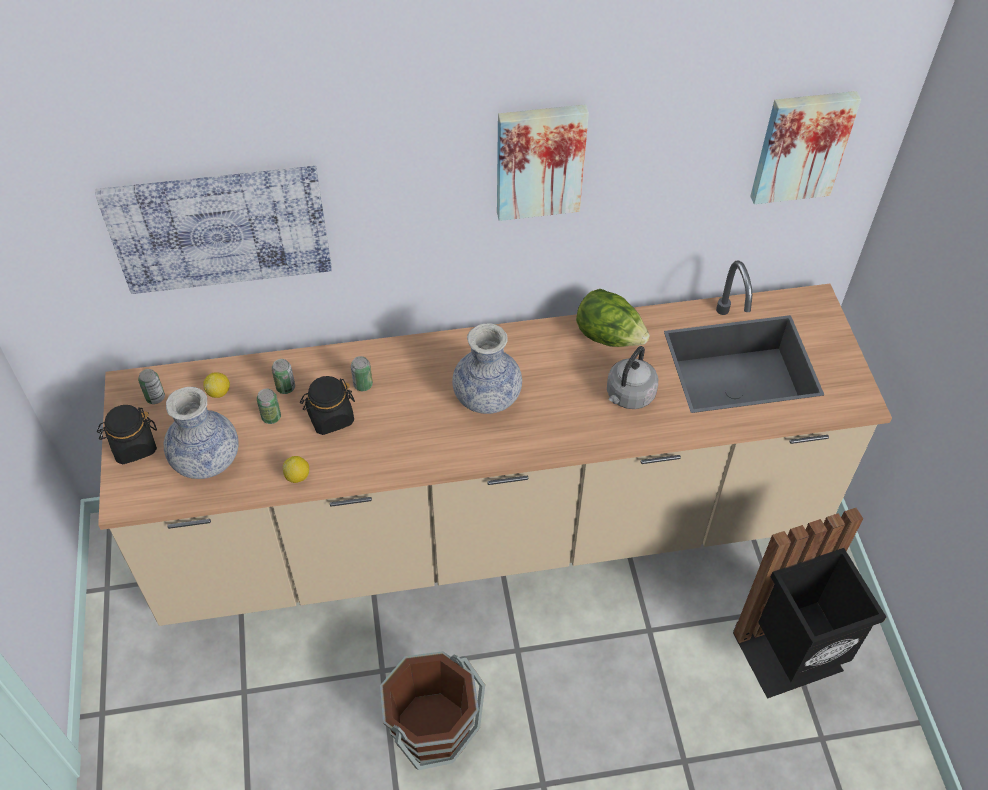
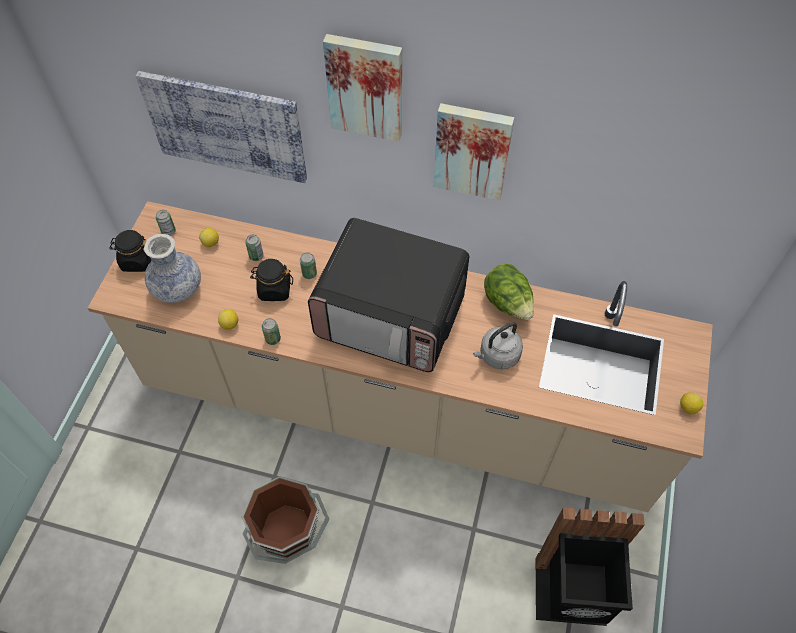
camera: 25 degrees right, 5 degrees up
can [257,389,281,424] -> can moved to [262,318,281,345]
vase [452,323,522,414] -> microwave [308,218,469,372]
picture [750,91,861,204] -> picture moved to [323,34,402,142]
none -> lemon [680,392,703,414]

